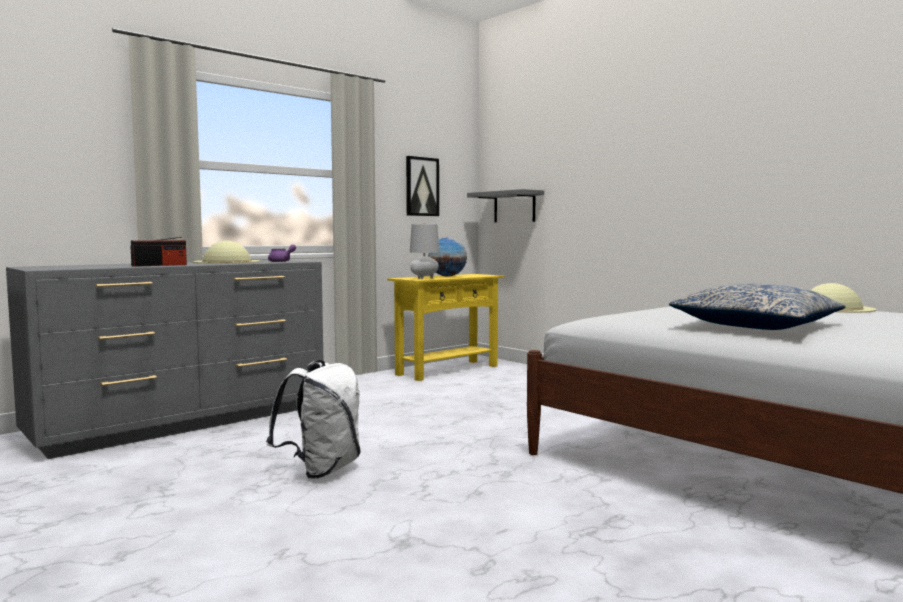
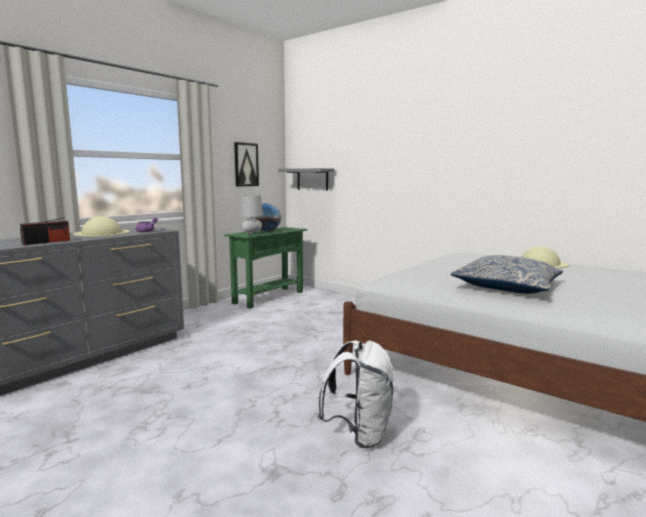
camera: 10 degrees left, 5 degrees up
white backpack [266,360,361,479] -> white backpack moved to [317,340,394,449]
yellow console table [387,274,505,381] -> green console table [224,227,307,309]

